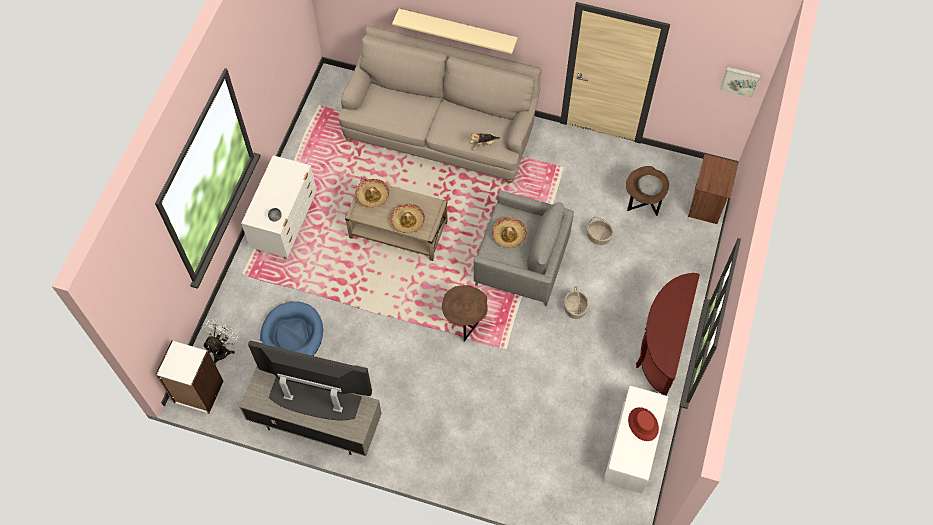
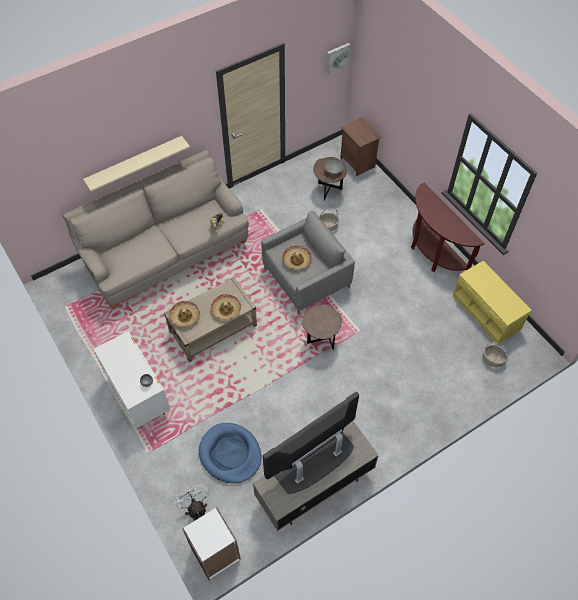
camera: 50 degrees left, 5 degrees down
basket [564,286,589,319] -> basket moved to [482,342,508,367]
white bench [603,386,668,494] -> yellow bench [453,261,532,345]
red hat [628,407,659,441] -> none

